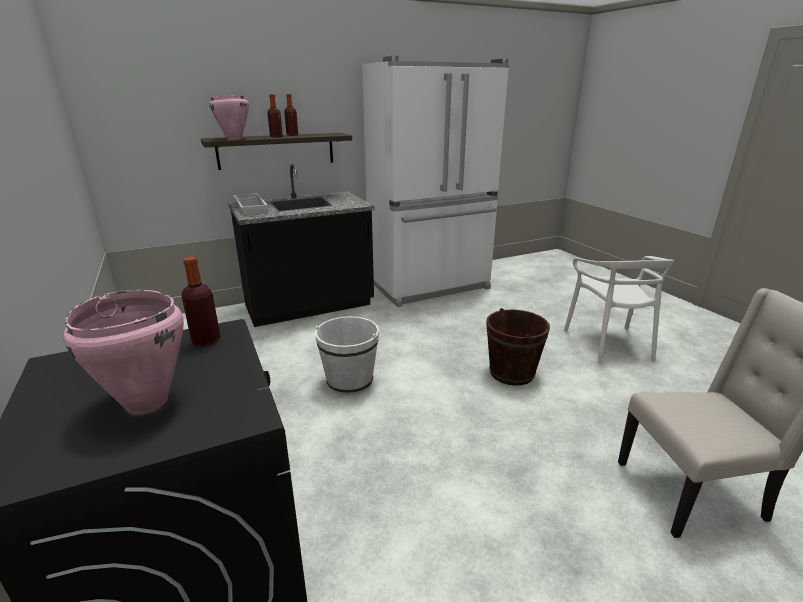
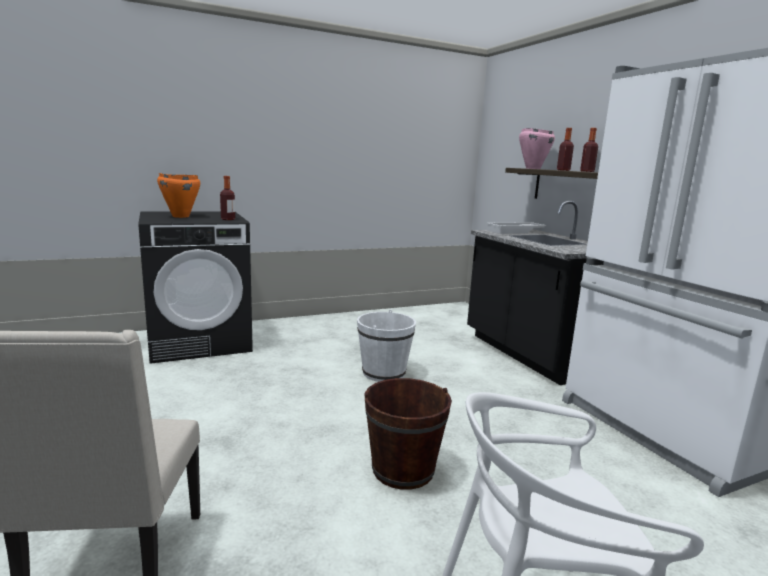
camera: 90 degrees right, 10 degrees down
pink cooking pot [64,290,184,414] -> orange cooking pot [157,173,200,218]

